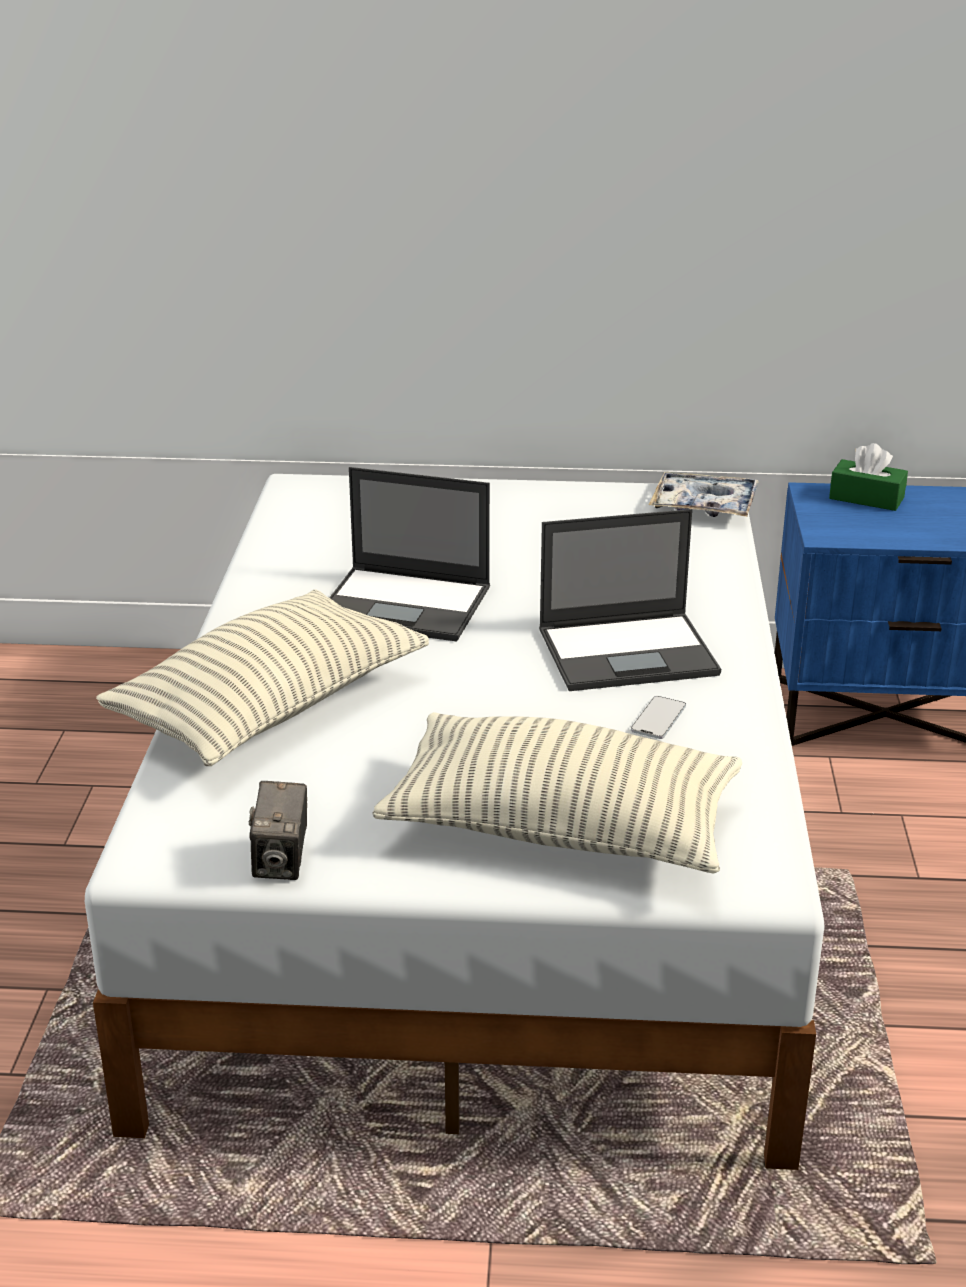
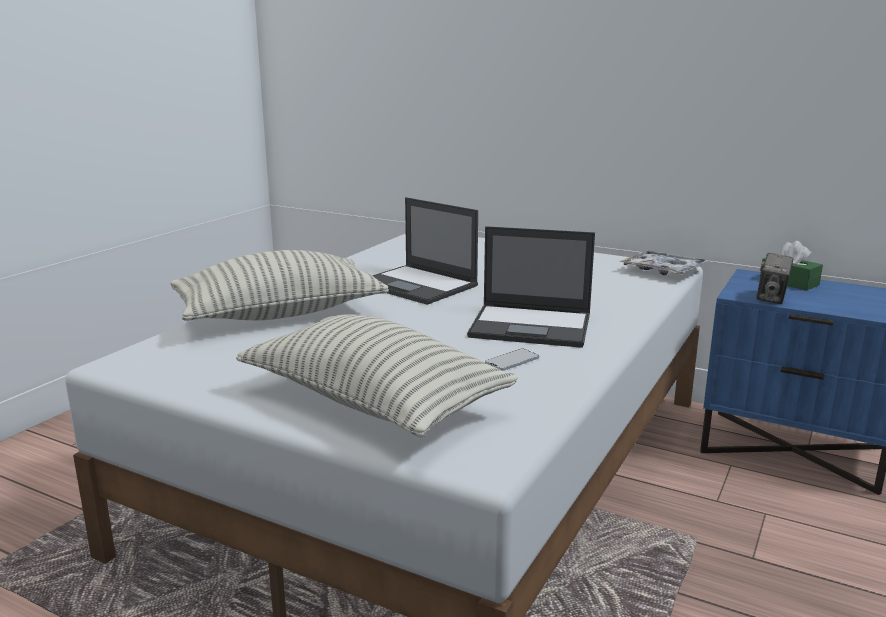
camera: 25 degrees right, 10 degrees down
camera [249,781,307,880] -> camera moved to [756,253,794,304]

